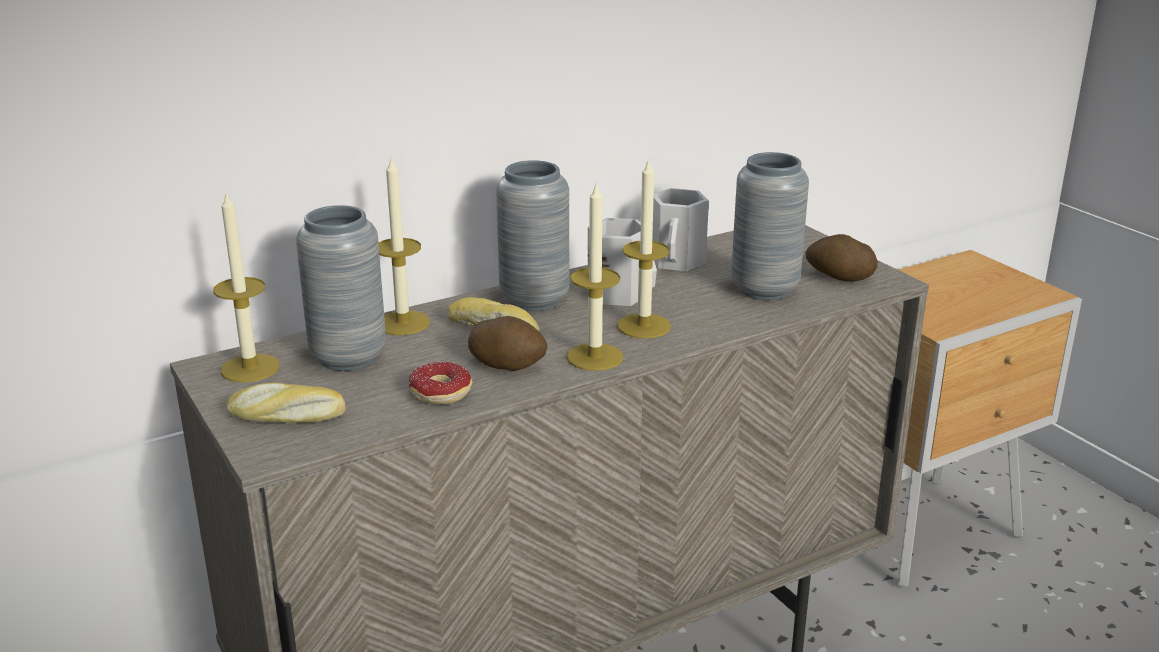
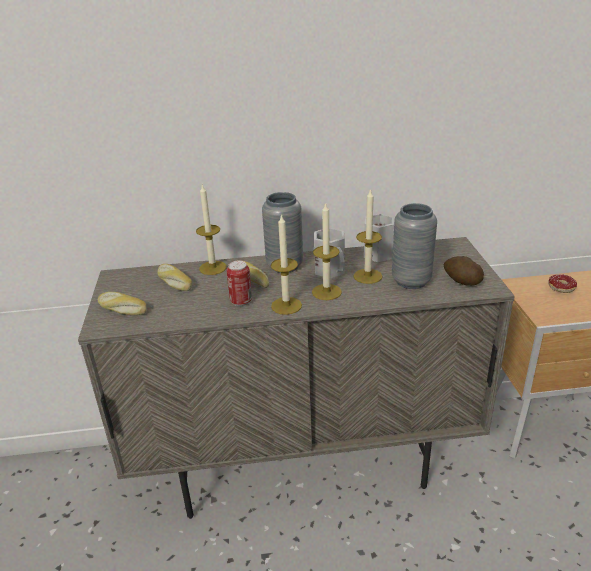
camera: 25 degrees right, 5 degrees up
candle [213,191,280,382] -> candle moved to [354,188,382,284]
grey vase [296,205,386,371] -> bread [158,264,192,291]
donut [409,361,472,404] -> donut moved to [548,274,577,293]
potato [468,316,547,371] -> can [226,261,252,306]

